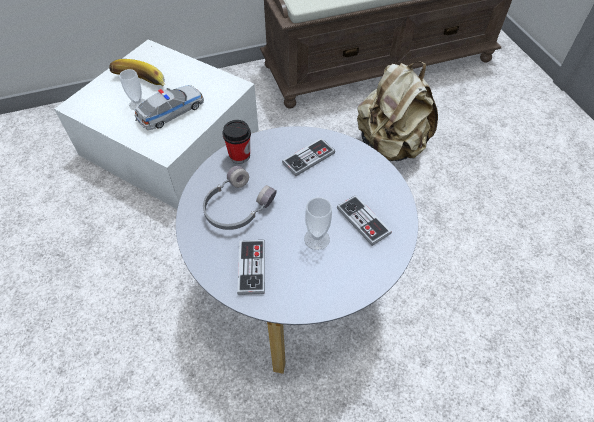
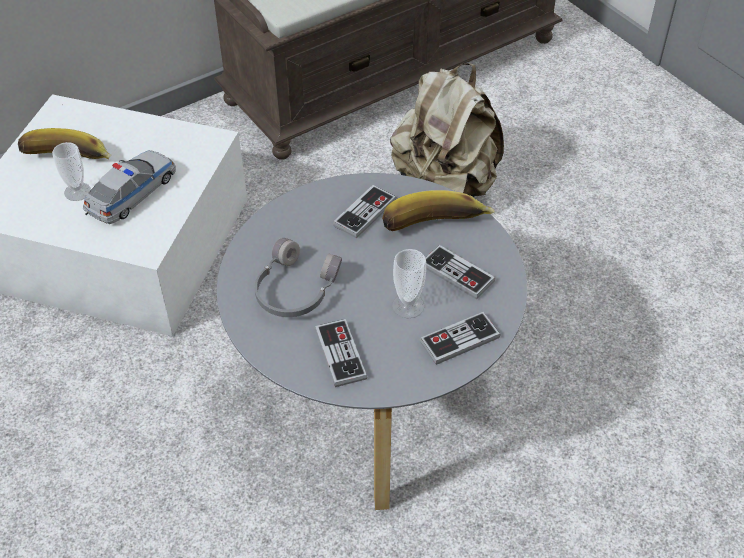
camera: 15 degrees left, 5 degrees down
cup [222,120,251,164] -> none
none -> banana [382,190,495,231]
none -> game controller [420,312,500,365]

